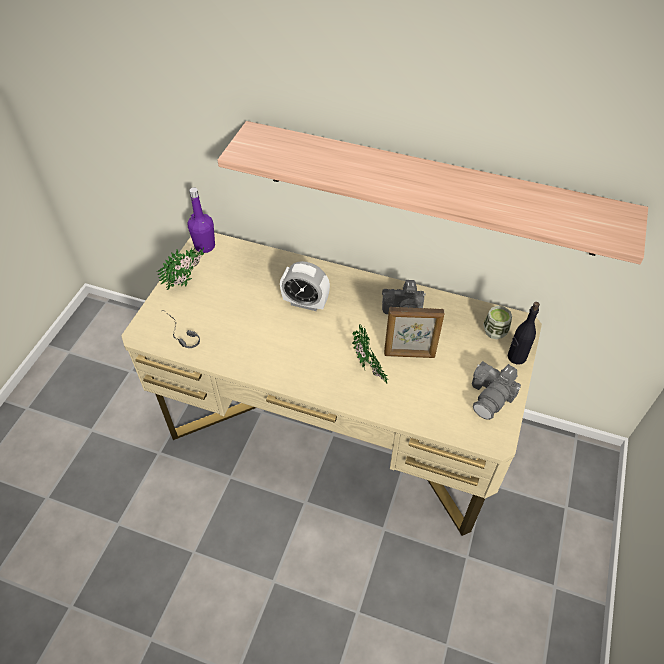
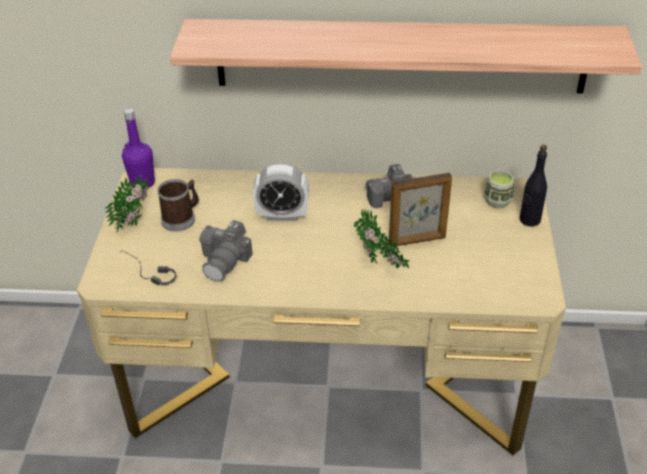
camera: 15 degrees left, 10 degrees down
camera [472,361,521,420] -> camera moved to [199,220,253,282]
none -> mug [157,179,199,232]

